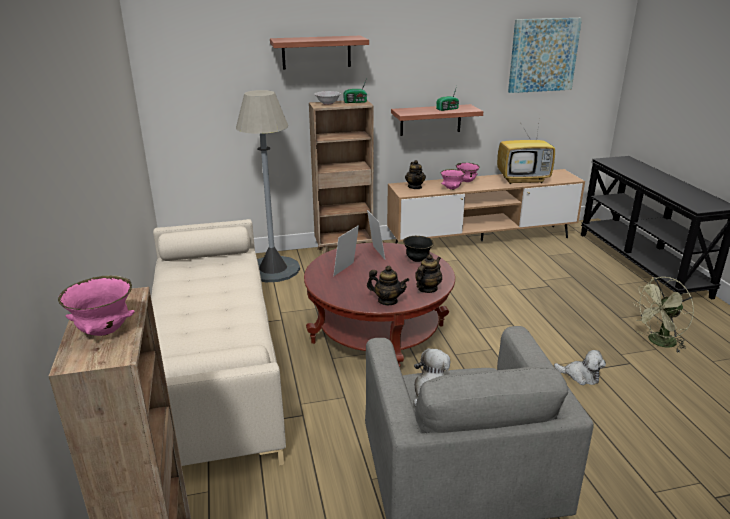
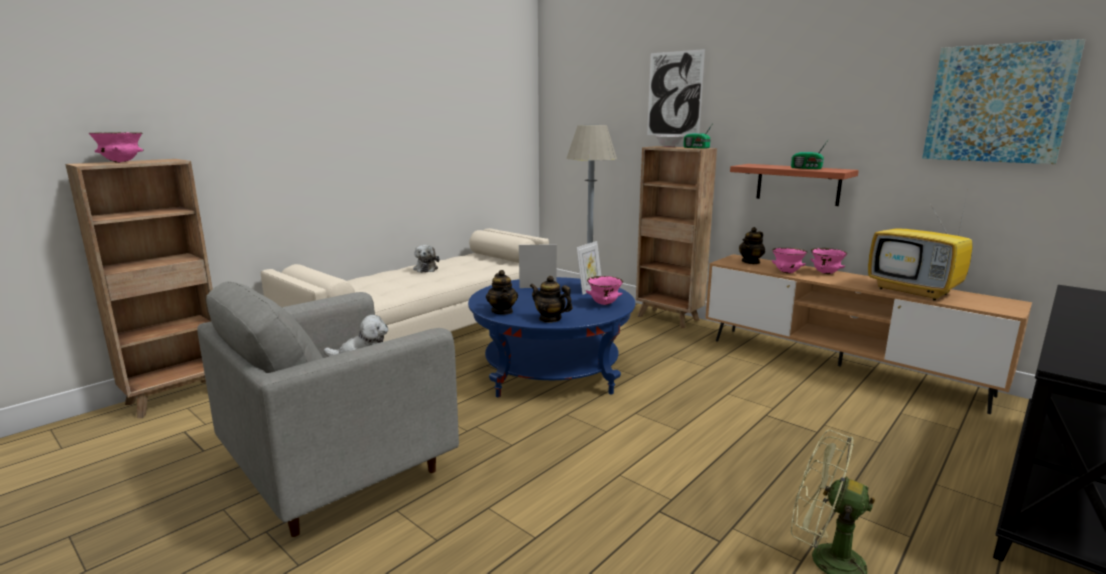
camera: 55 degrees right, 10 degrees down
shelf [270,36,369,70] -> picture [647,49,705,136]
red coffee table [304,243,455,367] -> blue coffee table [468,277,635,397]
black bowl [403,236,434,262] -> pink bowl [586,276,623,305]
teapot [415,254,442,293] -> teapot turned 150 degrees counterclockwise [530,276,573,323]
plush toy [554,350,606,385] -> plush toy moved to [413,245,439,273]

